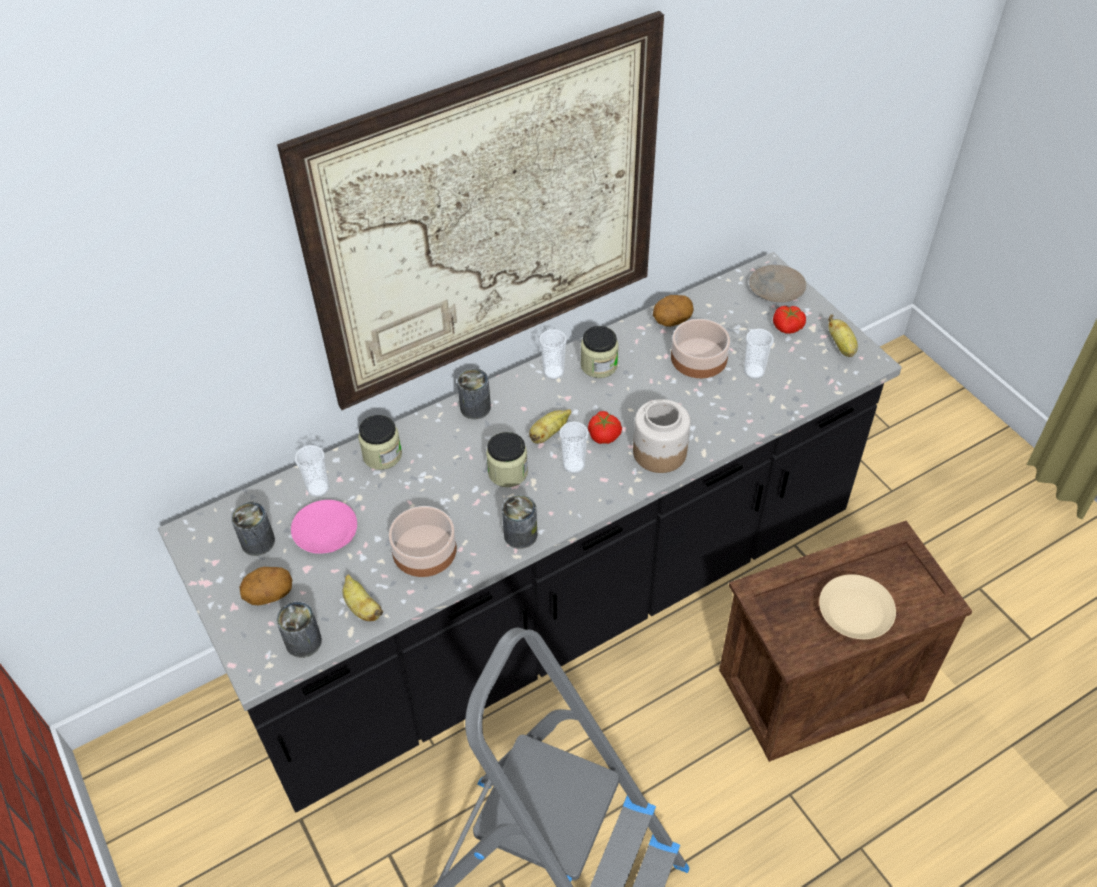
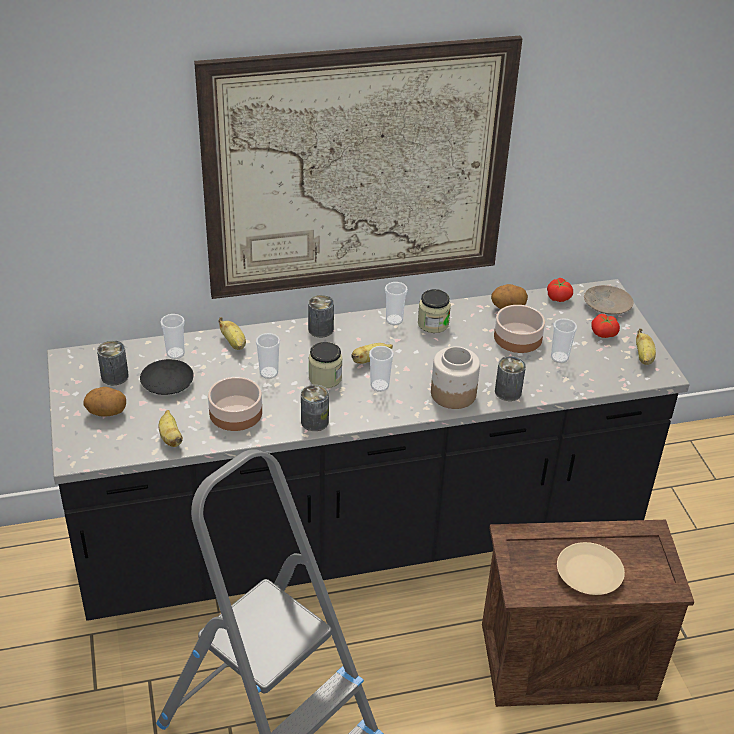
camera: 15 degrees right, 10 degrees down
can [276,601,322,658] -> can moved to [495,356,526,401]
pink plate [291,500,357,554] -> black plate [140,359,194,395]
jar [358,415,402,470] -> banana [218,317,246,350]
tomato [588,411,622,444] -> tomato moved to [547,278,573,302]
none -> cup [256,333,280,379]

